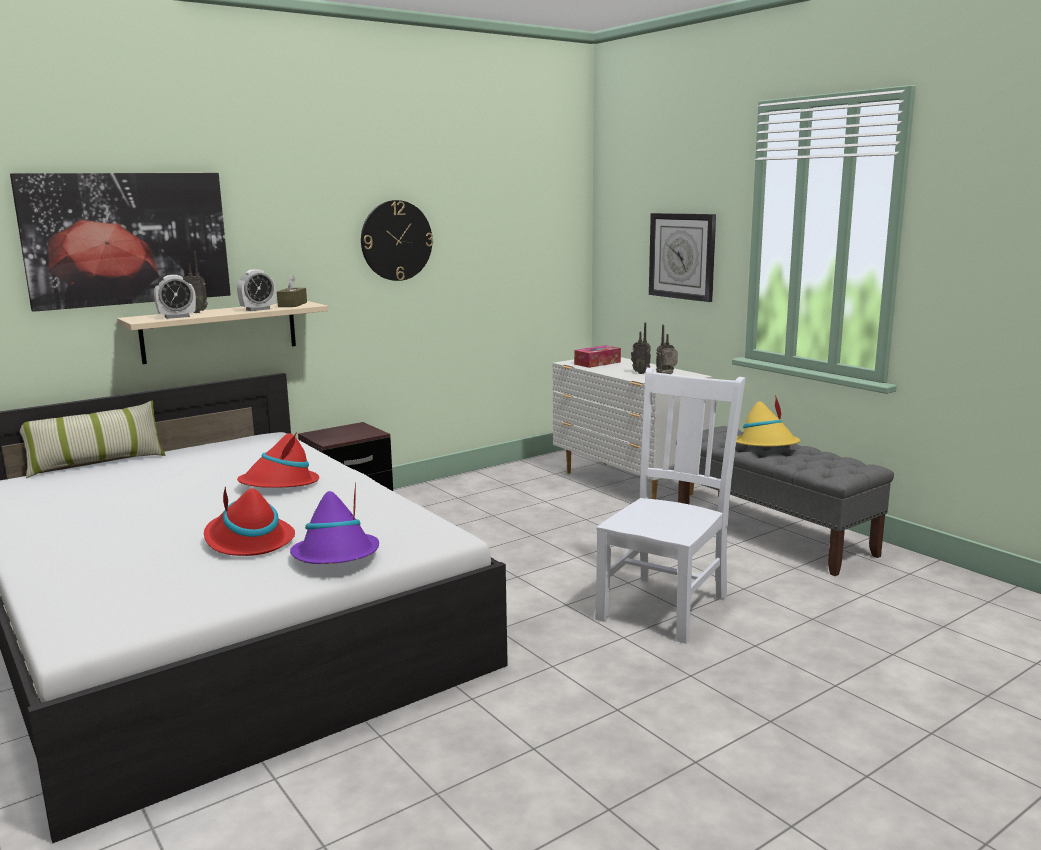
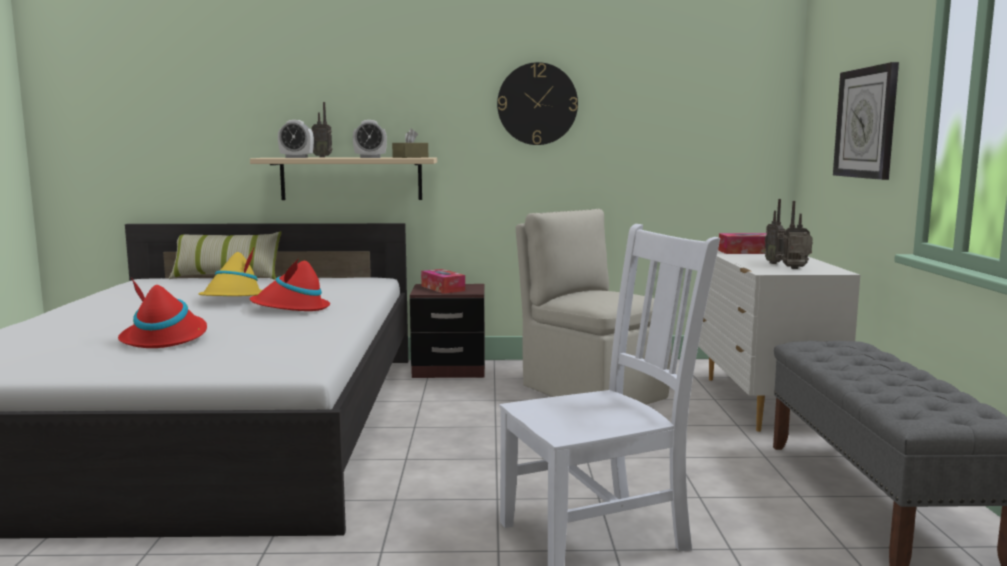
camera: 35 degrees right, 5 degrees down
picture [10,173,231,312] -> none
purple hat [290,482,379,564] -> none
yellow hat [736,395,800,447] -> yellow hat moved to [199,248,262,296]
none -> tissue box [421,269,465,294]
none -> beige chair [516,209,672,405]

